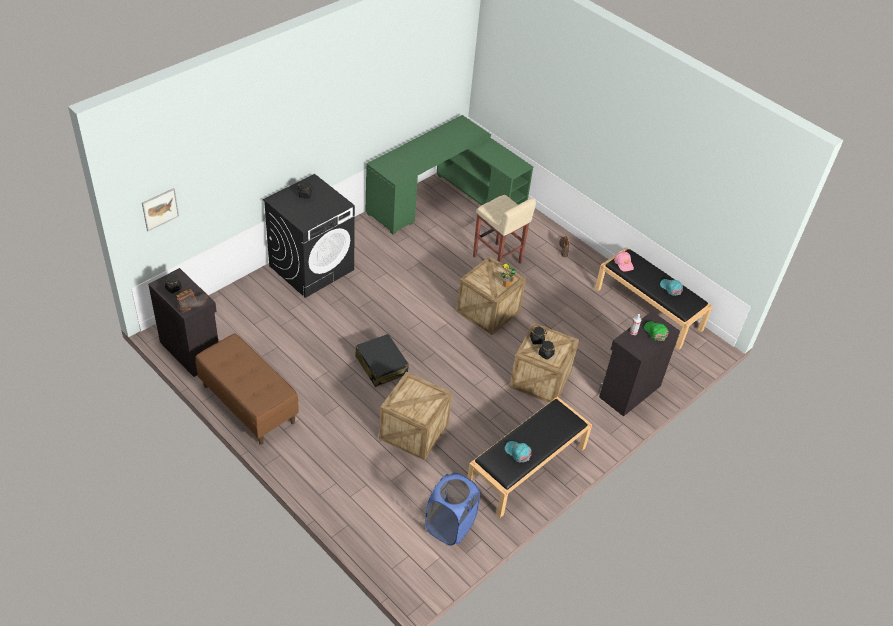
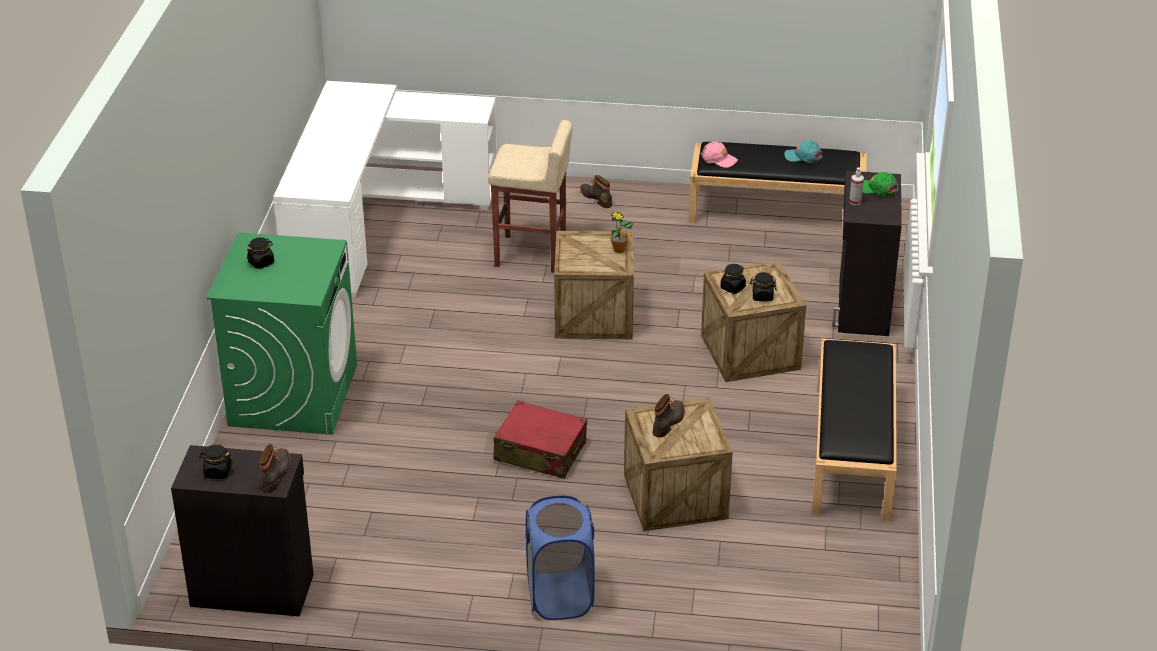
camera: 35 degrees left, 10 degrees down
picture [142,188,179,231] -> none
brown bench [195,333,299,445] -> none
black washing machine [263,174,355,298] -> green washing machine [207,233,357,435]
black suitcase [355,334,409,387] -> red suitcase [493,401,587,479]
green desk [365,115,533,234] -> white desk [273,81,497,297]
blue laundry basket [425,473,480,546] -> blue laundry basket moved to [526,496,595,620]
turquoise cap [505,441,531,463] -> none
none -> boot [653,394,685,438]

